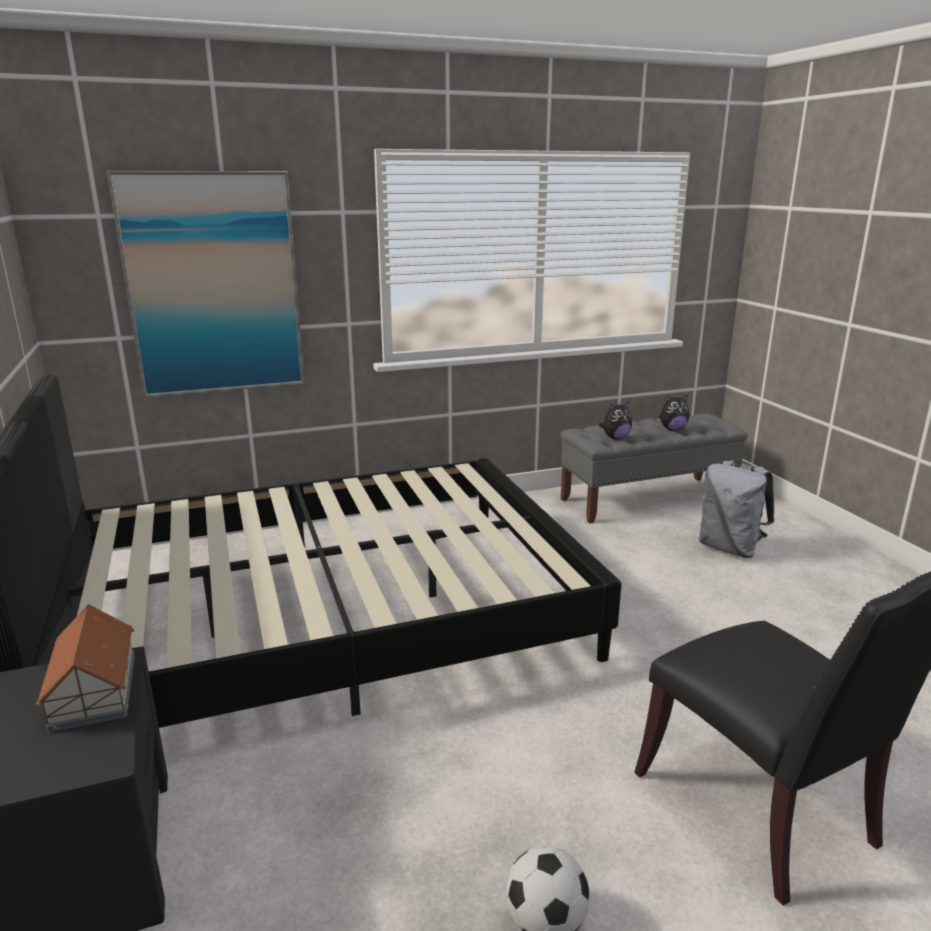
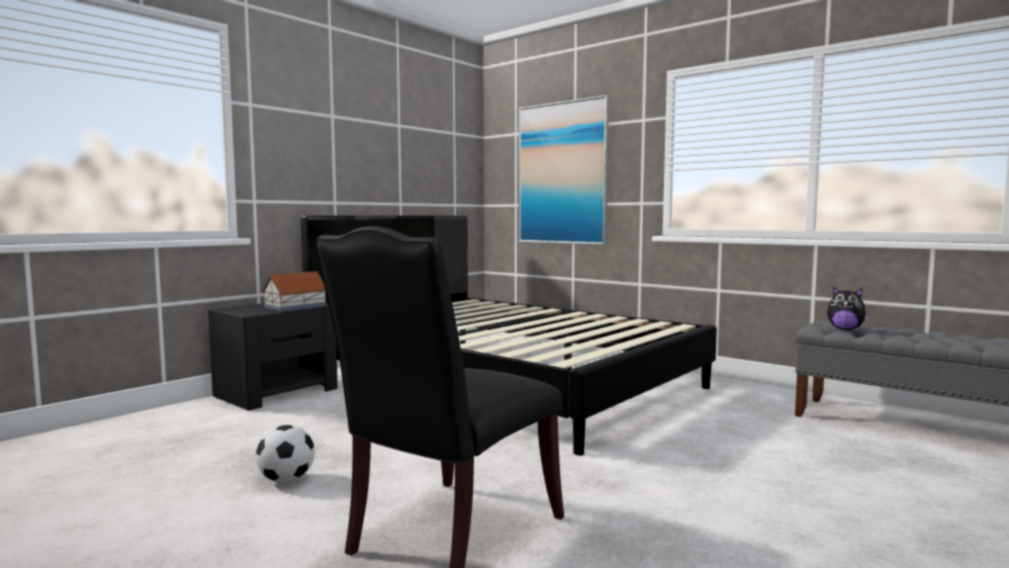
camera: 60 degrees right, 15 degrees down
plush toy [659,394,690,431] -> none
grey backpack [699,460,774,558] -> none

